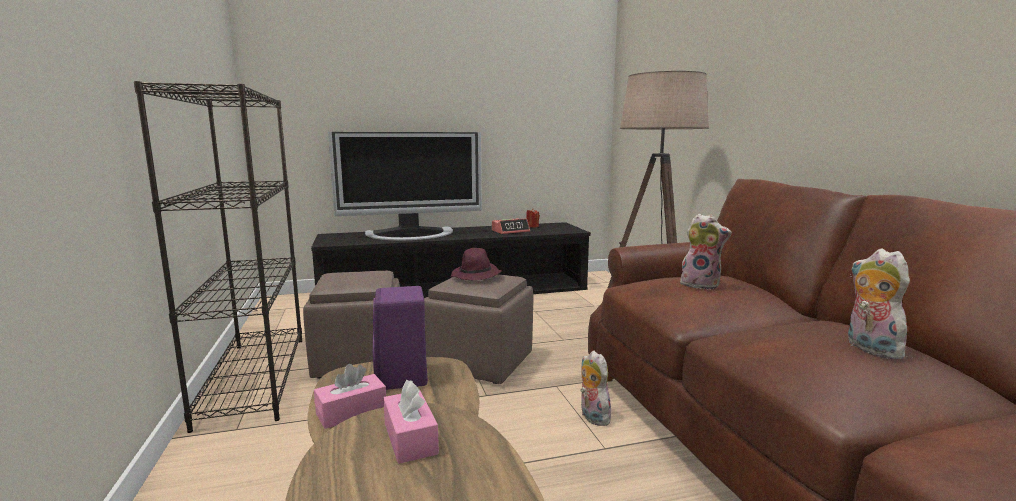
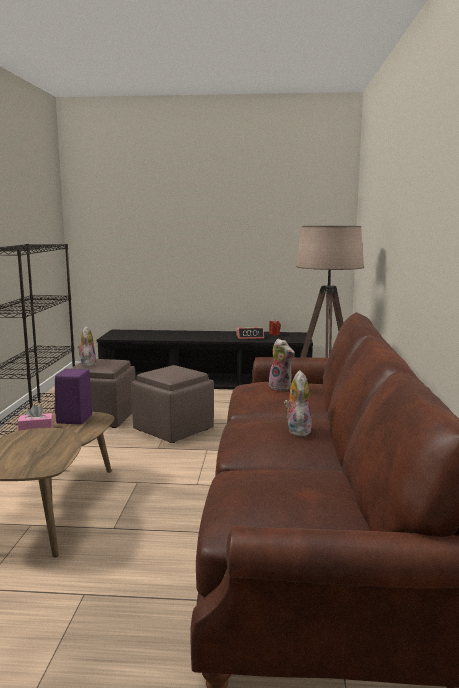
camera: 20 degrees right, 0 degrees up
television [328,132,482,240] -> none
pink tissue box [383,380,439,464] -> none
purple hat [451,248,502,280] -> none
plush toy [580,351,611,426] -> plush toy moved to [77,326,96,366]

